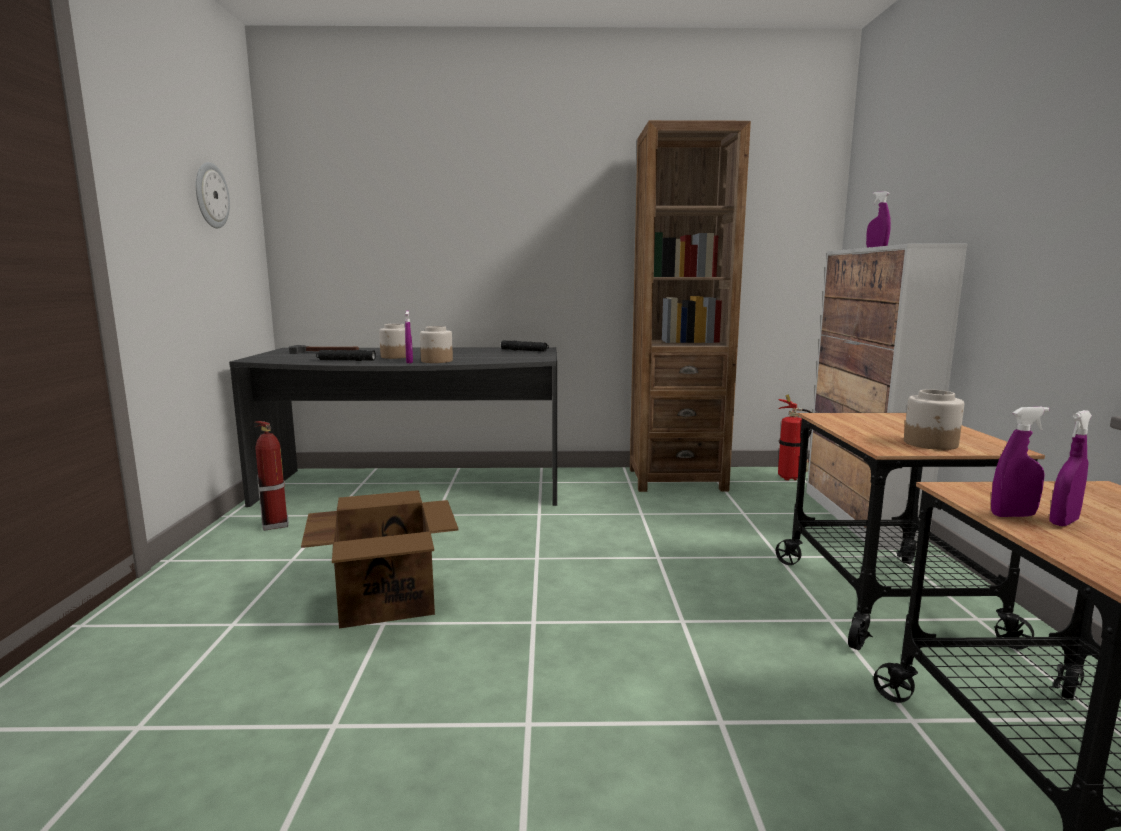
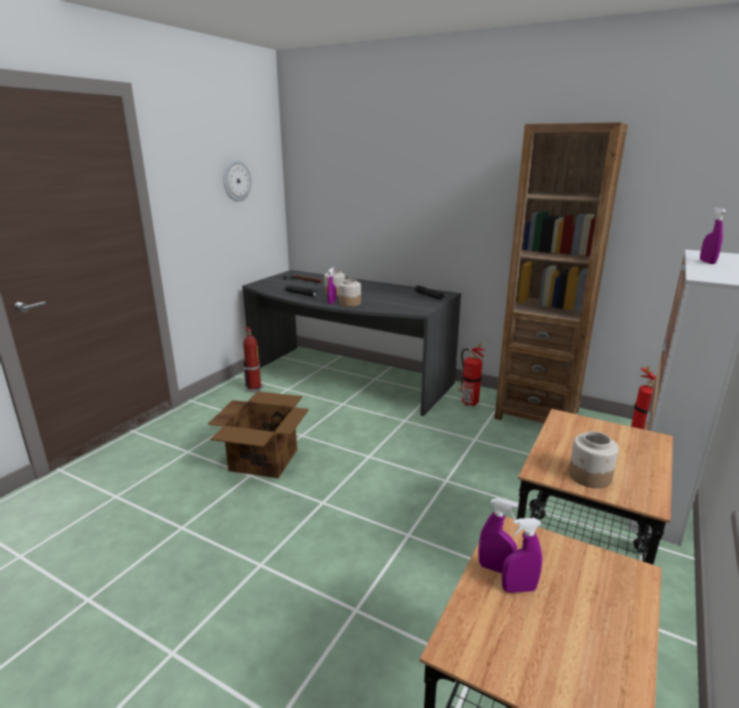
camera: 30 degrees right, 10 degrees up
none -> fire extinguisher [457,343,485,406]

